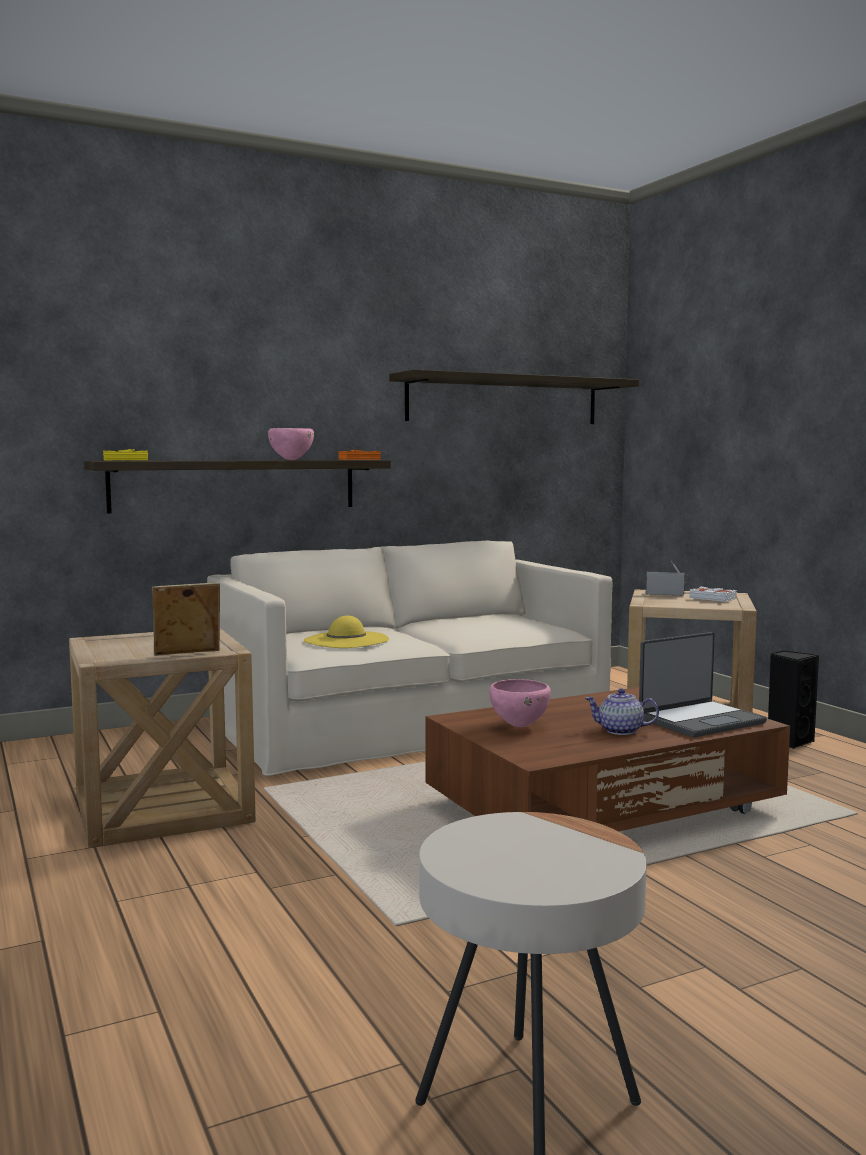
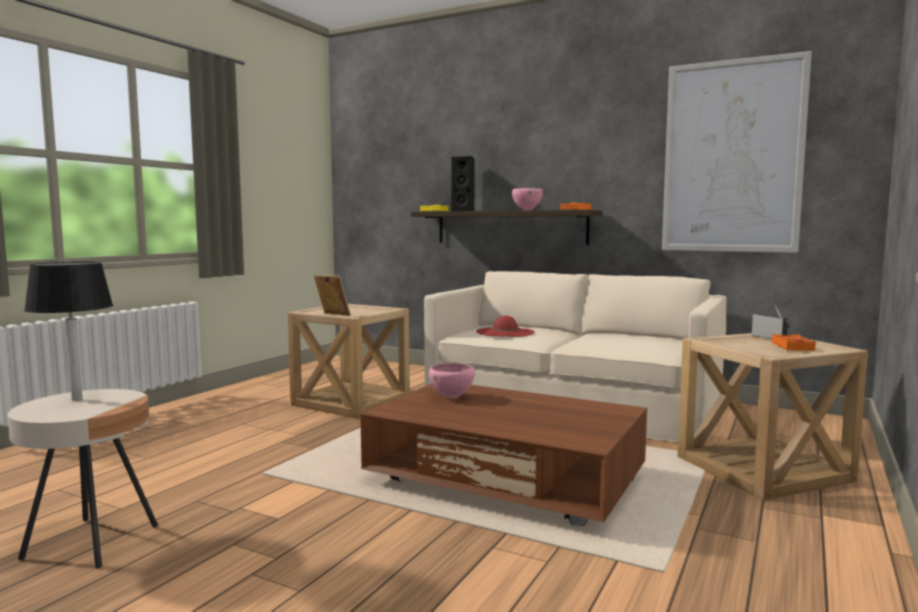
camera: 55 degrees right, 0 degrees up
yellow hat [304,615,389,648] -> red hat [476,316,534,337]
shelf [389,369,639,424] -> picture [662,51,812,253]
teapot [585,688,659,735] -> none
laptop [639,632,767,737] -> none
white book [690,587,737,602] -> orange book [772,334,816,351]
black speaker [768,650,819,749] -> black speaker moved to [451,156,475,211]
none -> black table lamp [24,262,113,401]

